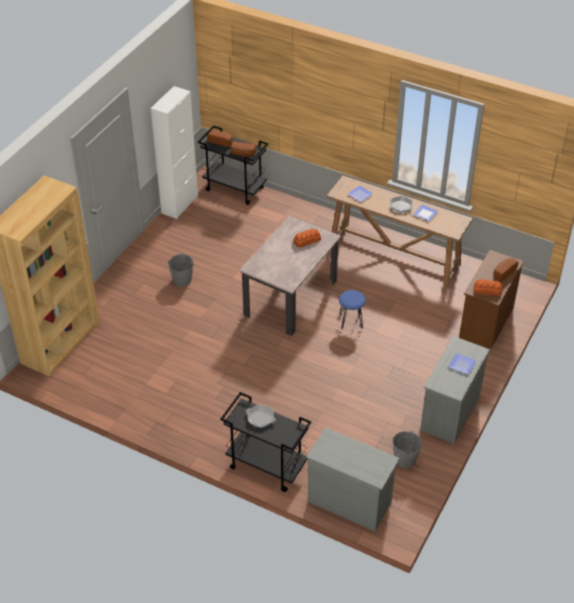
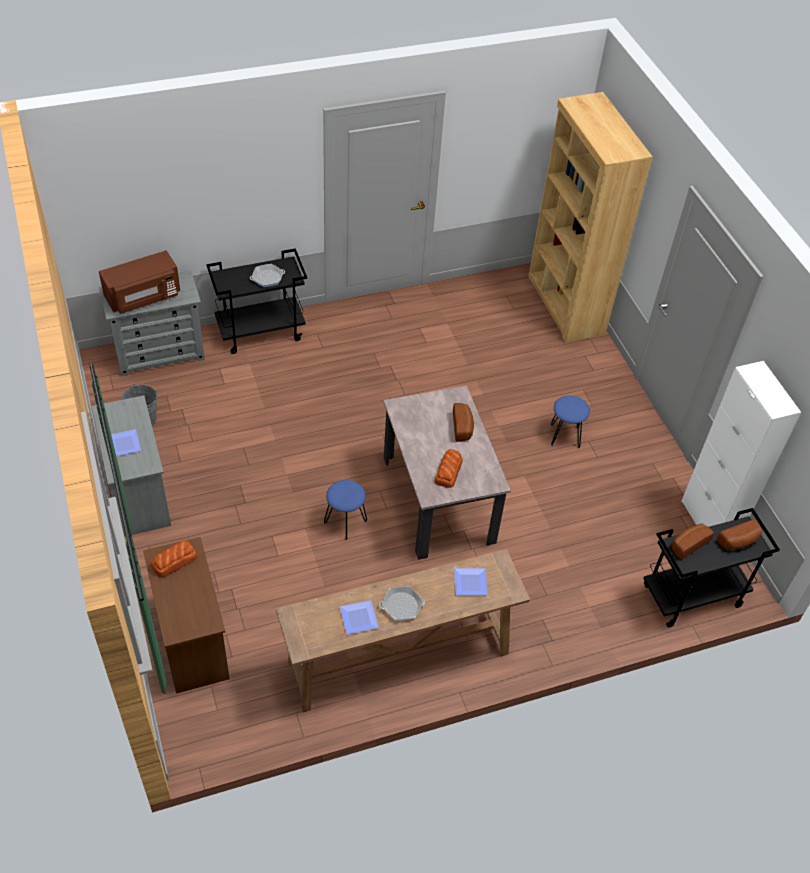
camera: 130 degrees right, 5 degrees up
grey bucket [168,254,194,287] -> blue stool [551,395,590,448]
bread [494,258,518,282] -> bread moved to [453,403,474,442]
none -> brown microwave [99,250,180,314]

